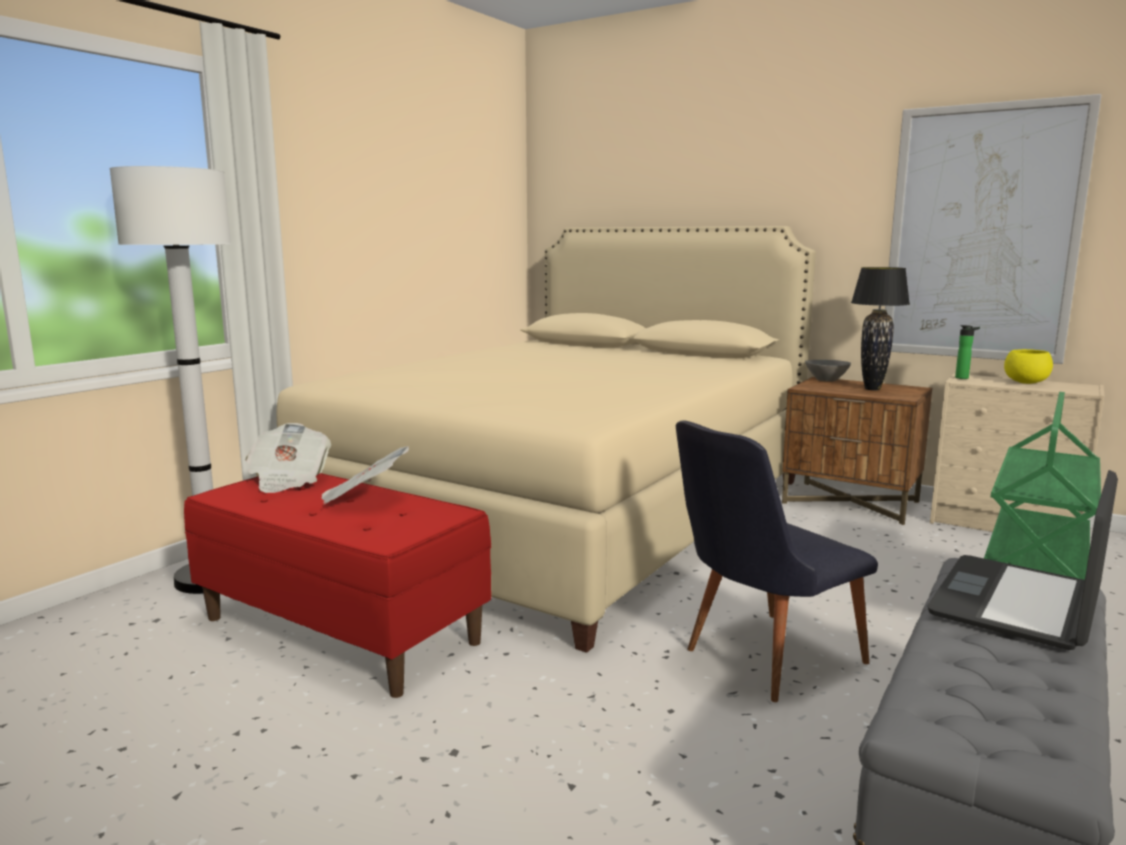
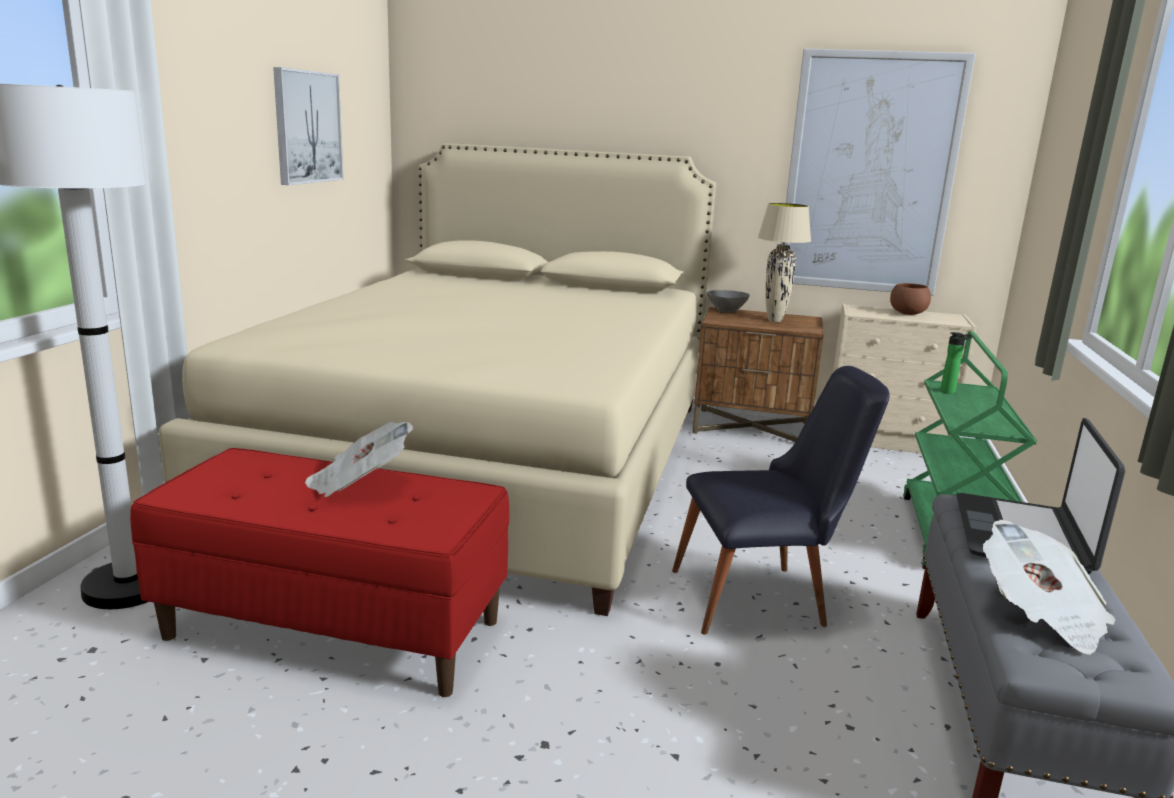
camera: 20 degrees left, 5 degrees up
newspaper [246,423,331,493] -> newspaper moved to [983,520,1116,655]
black chair [676,420,878,702] -> black chair turned 135 degrees counterclockwise [672,366,890,635]
black table lamp [851,267,910,390] -> beige table lamp [758,203,811,322]
bottle [955,325,980,379] -> bottle moved to [940,332,972,394]
yellow bowl [1004,349,1053,384] -> brown bowl [890,283,931,315]
none -> picture [273,67,344,185]

